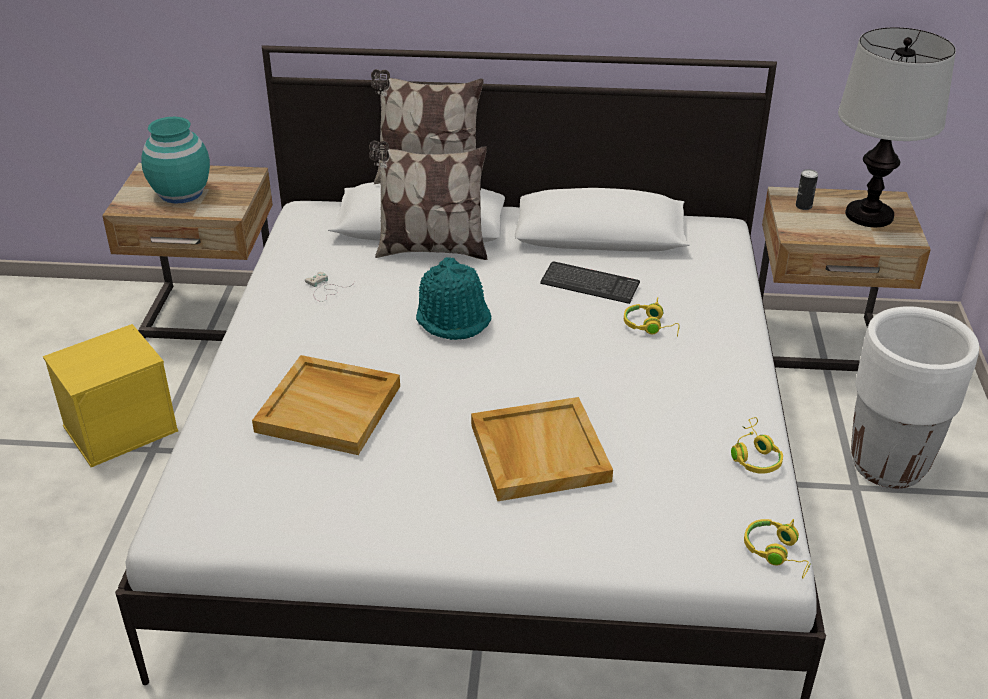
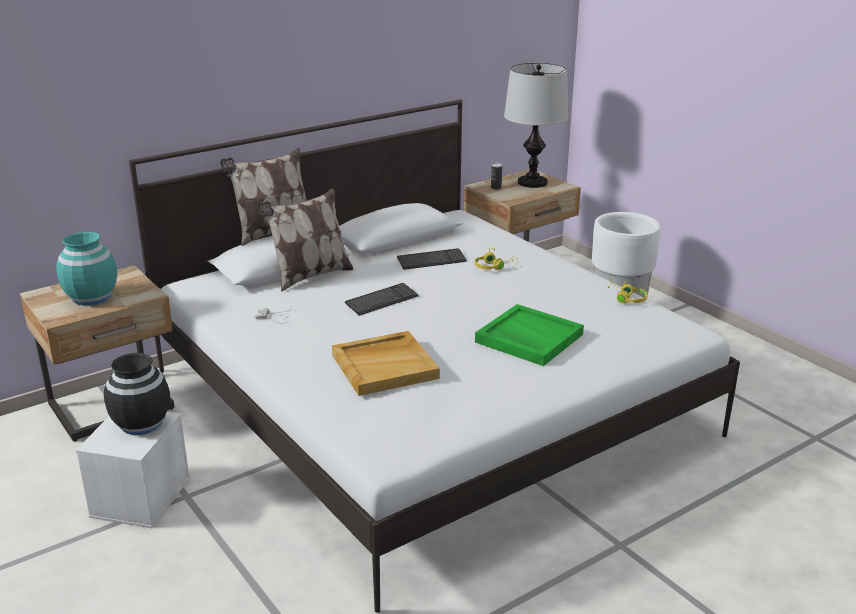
camera: 40 degrees left, 10 degrees down
yellow storage box [43,324,178,467] -> white storage box [76,412,190,528]
turquoise hat [416,257,492,340] -> keyboard [345,283,419,316]
beige tray [471,397,613,501] -> green tray [475,304,584,366]
yellow headphones [744,519,811,579] -> none
none -> black vase [104,353,170,435]

